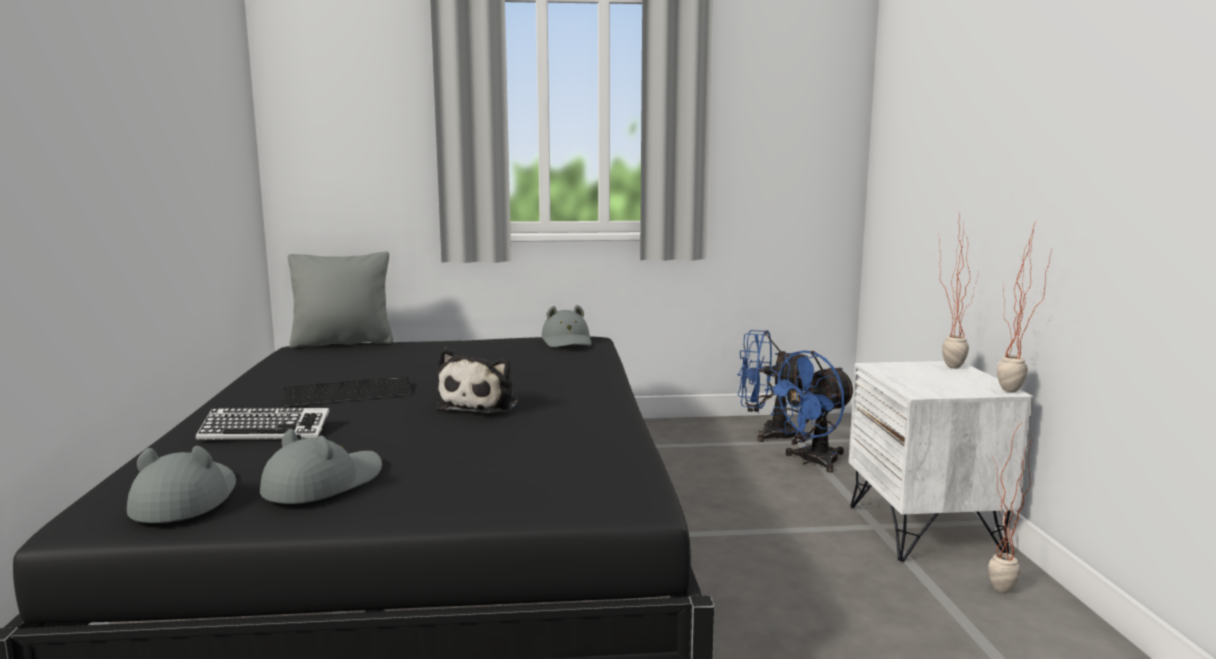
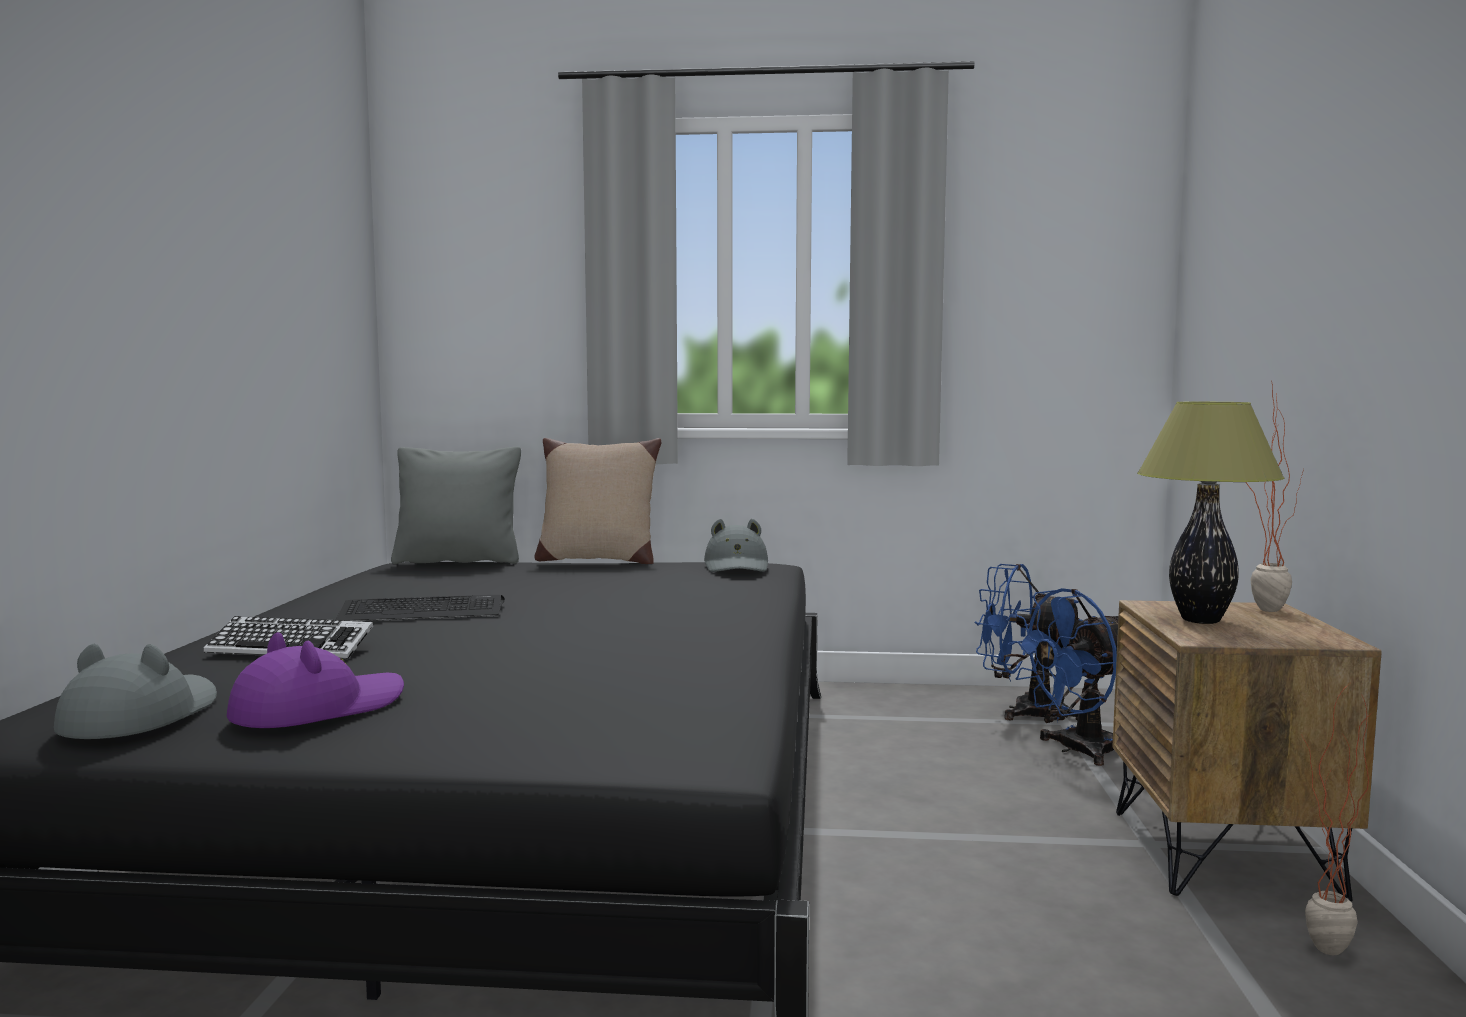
camera: 10 degrees right, 5 degrees down
grey hat [260,429,382,504] -> purple hat [227,632,404,728]
plush toy [436,347,518,414] -> none
white nightstand [849,361,1033,562] -> brown nightstand [1112,600,1382,901]
potted plant [997,223,1052,392] -> none
none -> beige pillow [534,438,661,564]
none -> table lamp [1137,402,1284,624]

